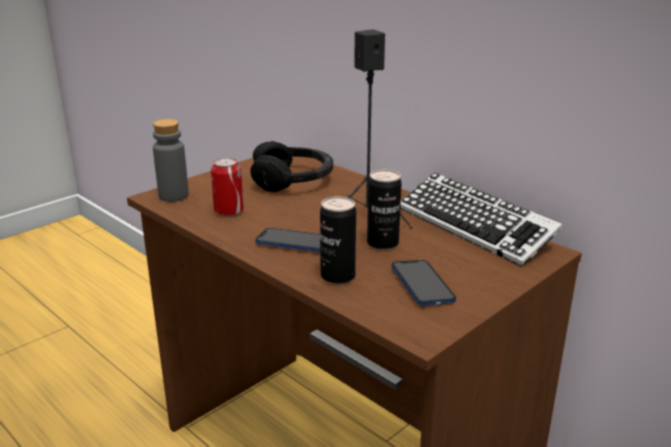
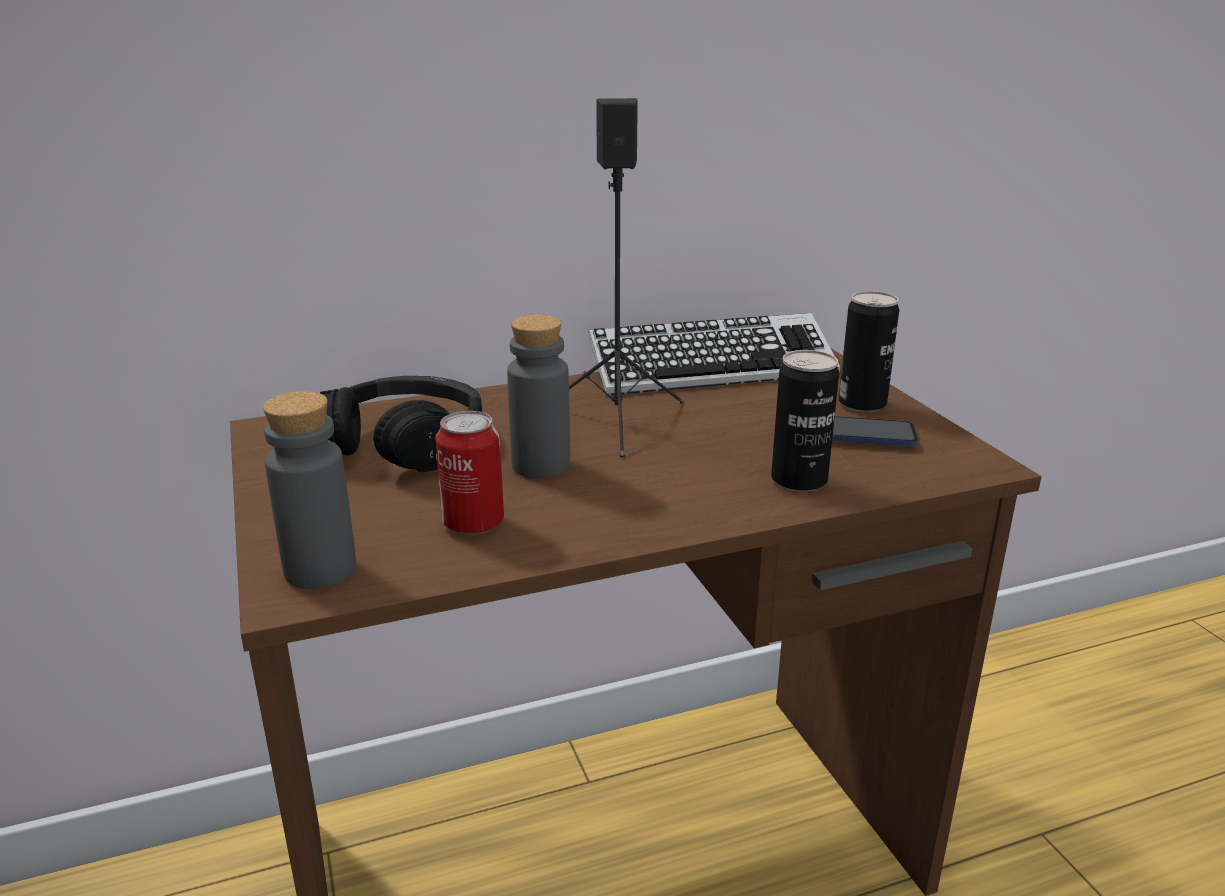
camera: 65 degrees left, 0 degrees up
phone [256,228,320,252] -> none
can [367,170,402,250] -> can moved to [839,291,899,412]
none -> grey bottle [507,315,570,479]

